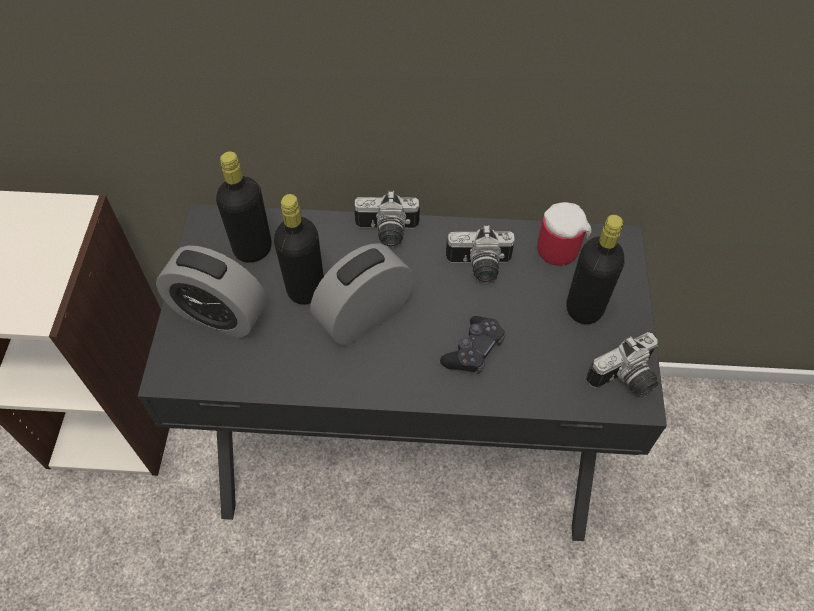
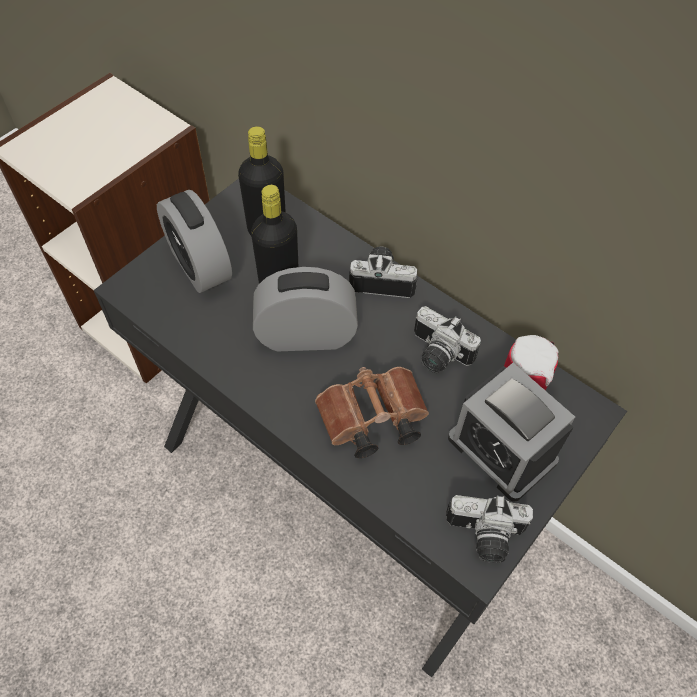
camera: 35 degrees right, 0 degrees up
camera [354,191,420,247] -> camera turned 150 degrees clockwise [349,247,418,298]
black game controller [440,316,505,374] -> brown binoculars [315,367,429,458]
black bottle [566,215,625,324] -> alarm clock [448,363,575,502]

